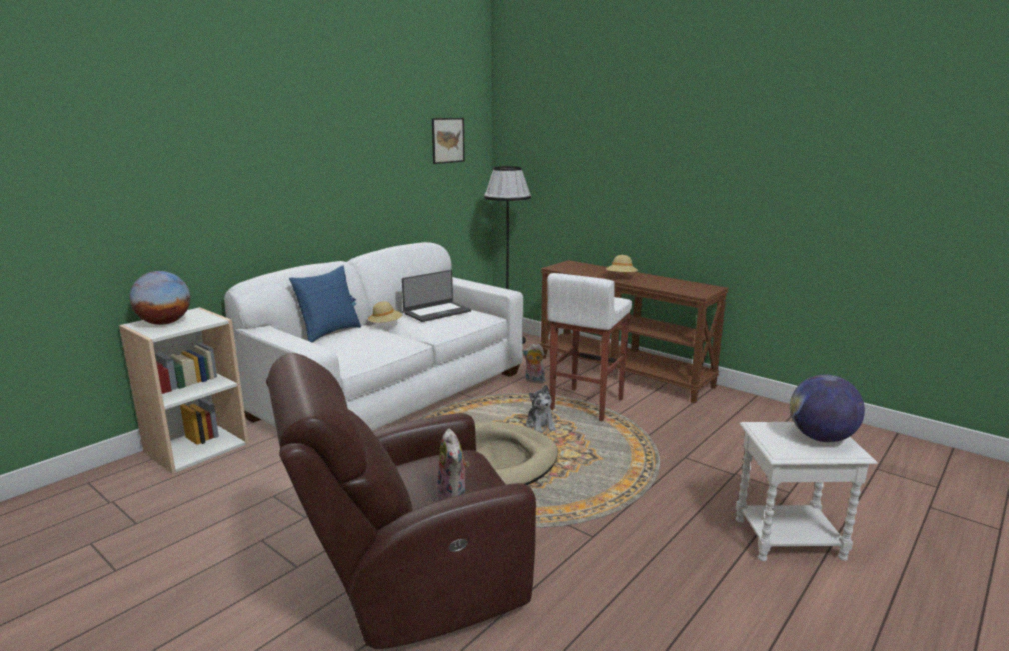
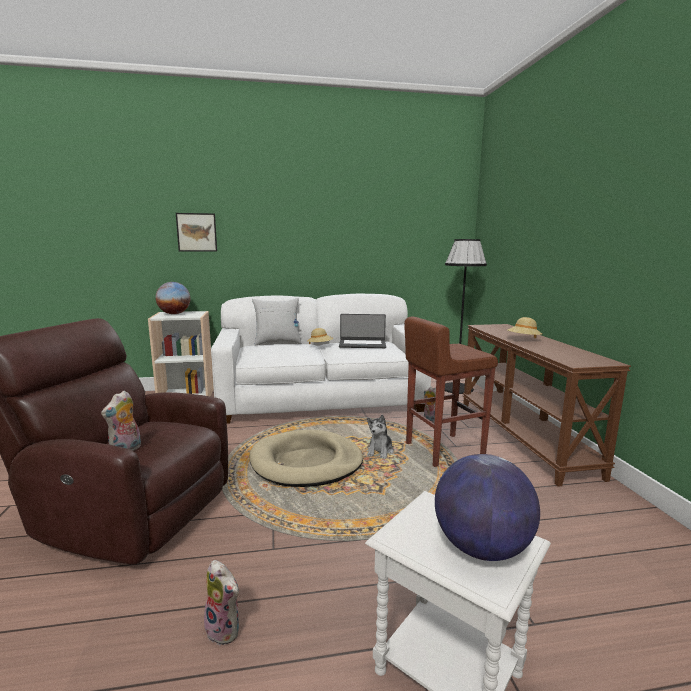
camera: 40 degrees right, 5 degrees down
blue pillow [289,265,361,343] -> grey pillow [252,298,301,346]
picture [432,118,465,164] -> picture moved to [176,213,217,252]
white stool [547,273,632,421] -> brown stool [404,316,498,467]
none -> plush toy [204,560,239,646]

